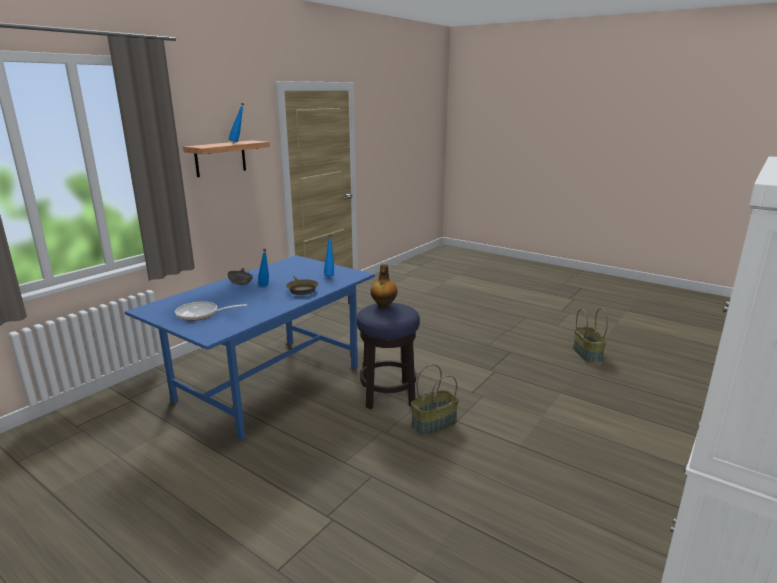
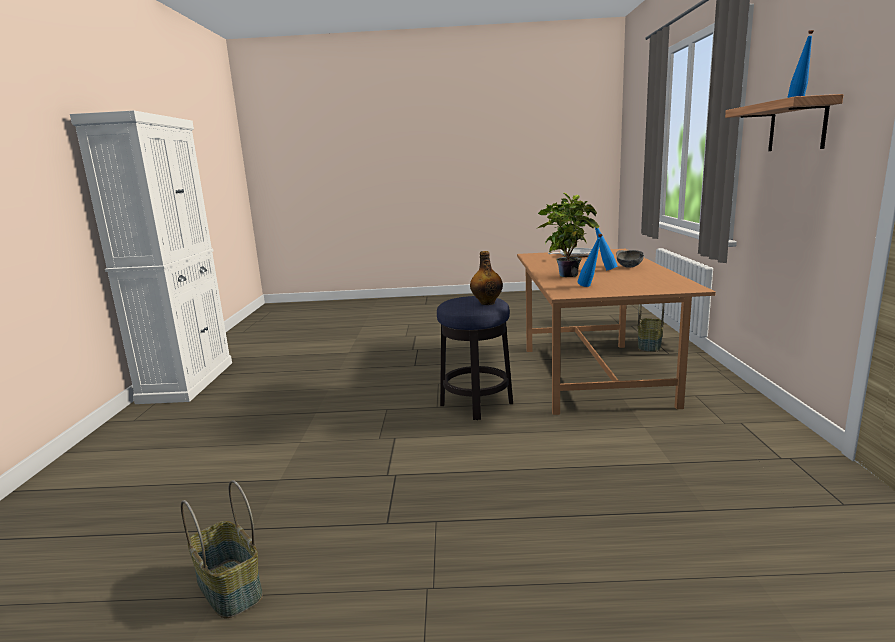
camera: 145 degrees right, 5 degrees down
blue dining table [125,255,375,440] -> brown dining table [517,249,716,415]
brown frying pan [286,276,318,295] -> potted plant [538,193,599,277]
basket [411,364,459,436] -> basket moved to [637,303,665,352]

